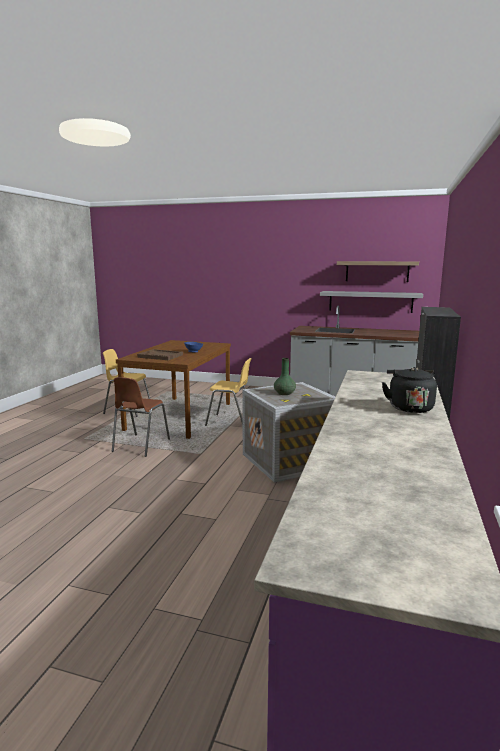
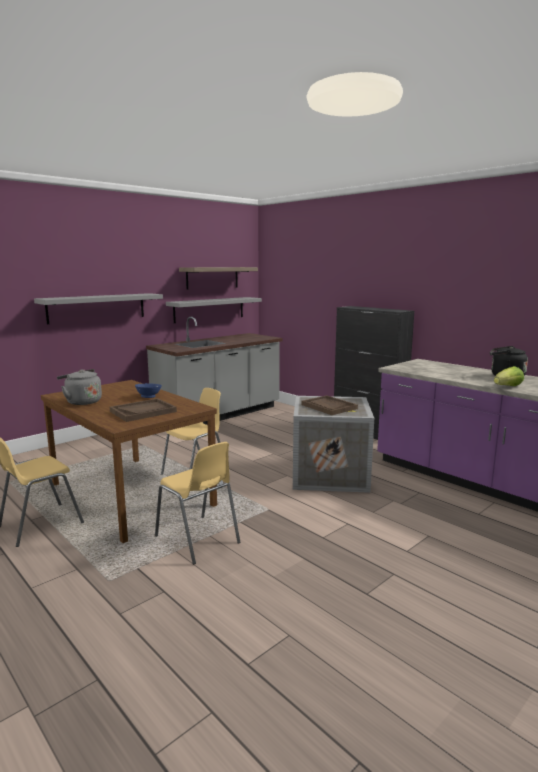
camera: 60 degrees left, 0 degrees up
brown chair [112,377,170,457] -> yellow chair [155,442,240,565]
green vase [274,358,296,395] -> brown tray [301,395,358,415]
none -> grey shelf [34,293,163,324]
none -> grey kettle [57,369,102,405]
none -> lettuce [494,366,524,386]

